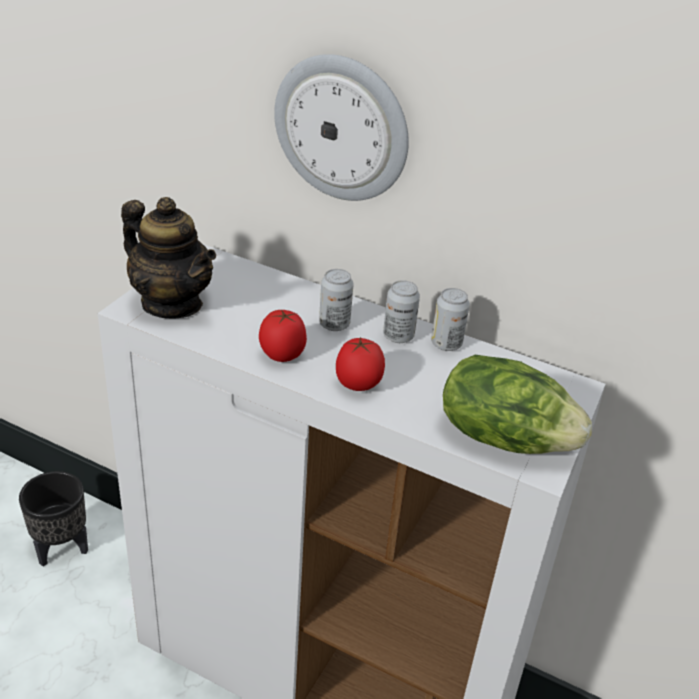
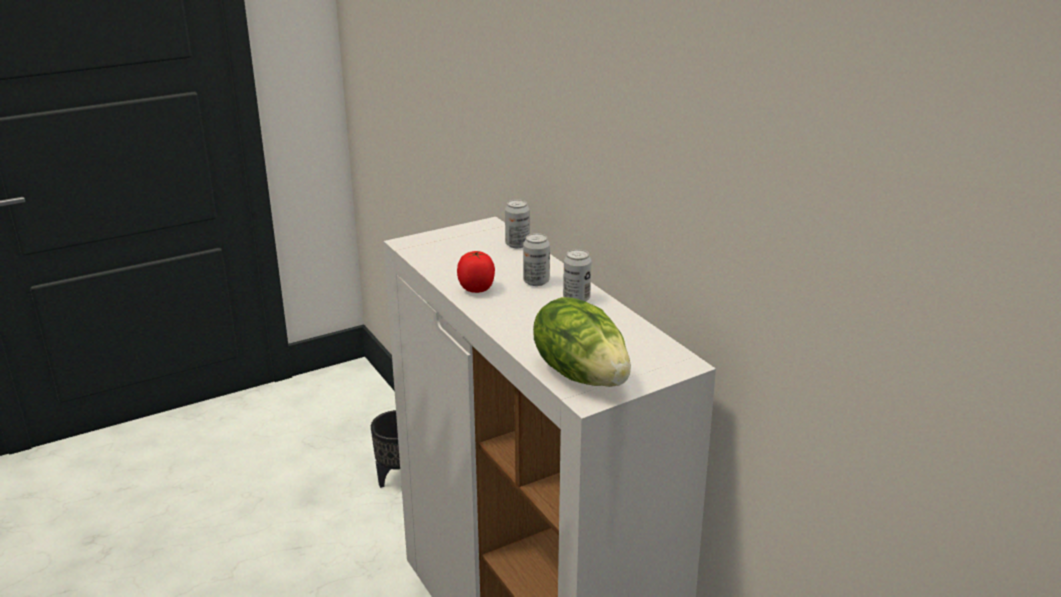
camera: 35 degrees right, 10 degrees down
teapot [121,197,216,319] -> none
wall clock [274,54,409,201] -> none
tomato [336,337,385,391] -> none
can [431,288,470,351] -> can moved to [505,199,530,248]

